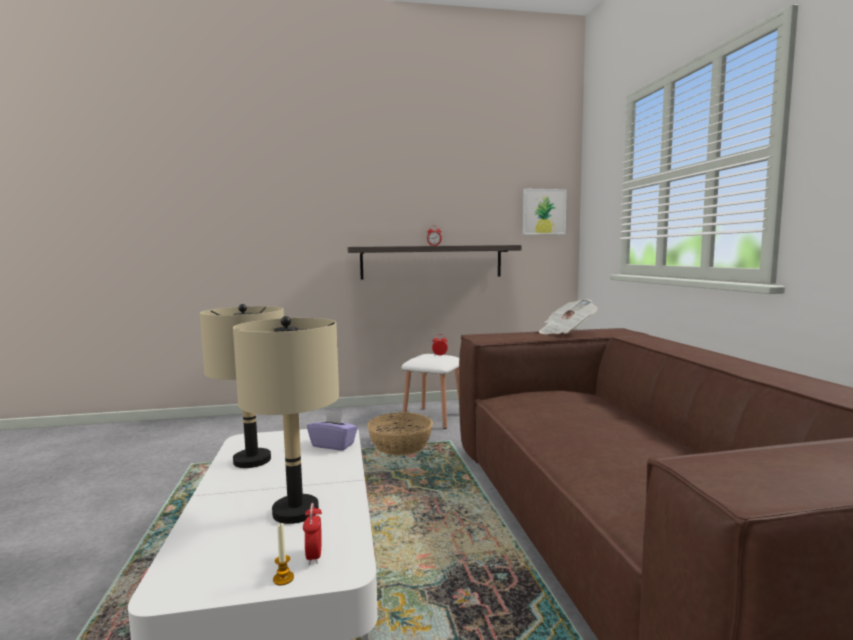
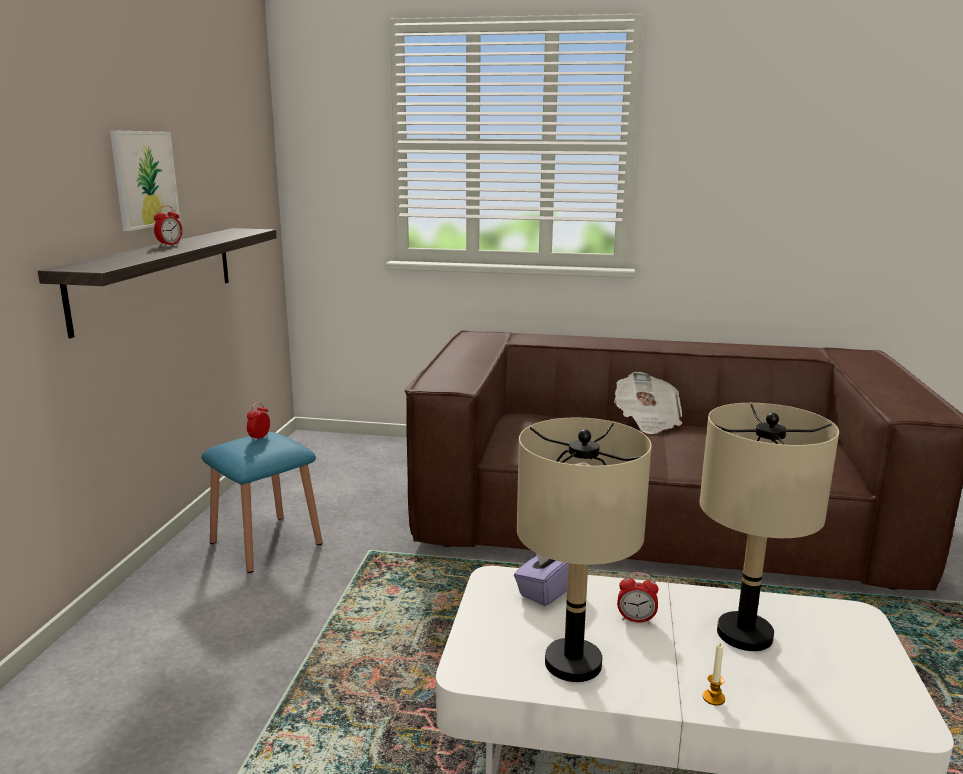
camera: 70 degrees left, 10 degrees up
candle [273,523,294,585] -> candle moved to [703,643,725,706]
alarm clock [303,503,322,565] -> alarm clock moved to [617,572,659,624]
basket [367,412,433,455] -> none
white stool [401,354,459,429] -> blue stool [202,432,323,573]
picture [523,189,567,235] -> picture moved to [110,130,180,231]
newspaper [539,299,598,334] -> newspaper moved to [614,372,682,434]

